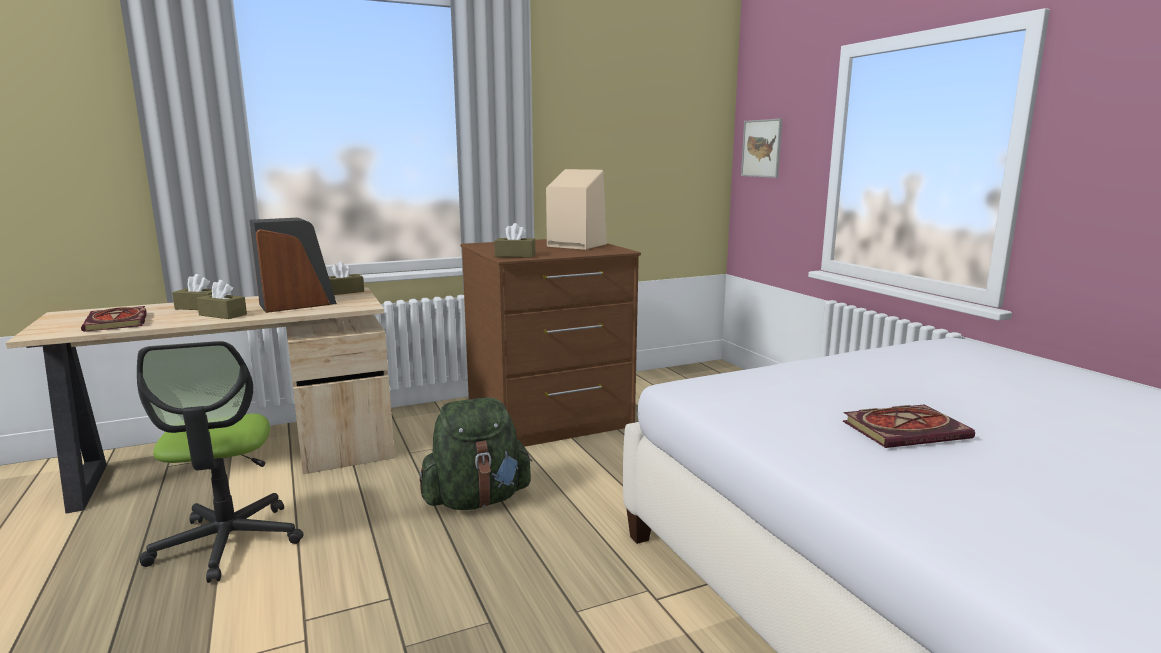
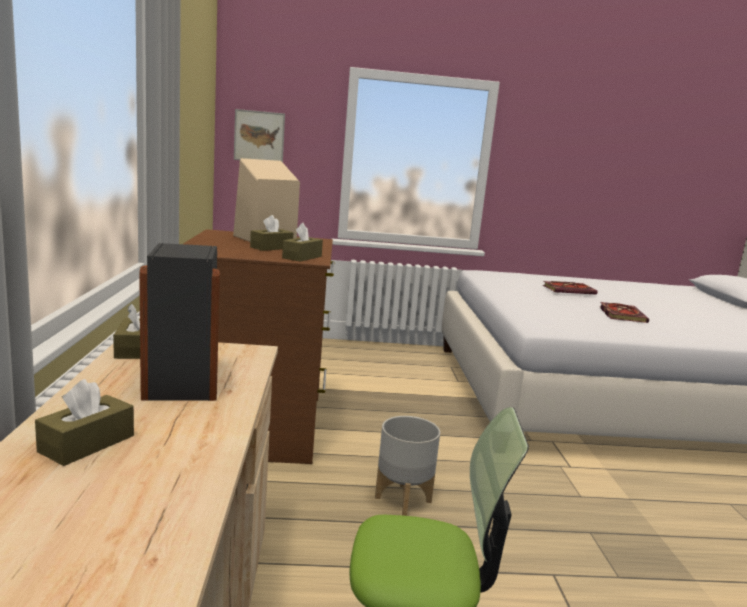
camera: 70 degrees left, 0 degrees up
book [81,306,147,332] -> book moved to [543,281,598,295]
brown tissue box [196,280,247,319] -> brown tissue box moved to [250,215,294,251]
green backpack [419,397,532,510] -> grey planter [375,416,440,516]

